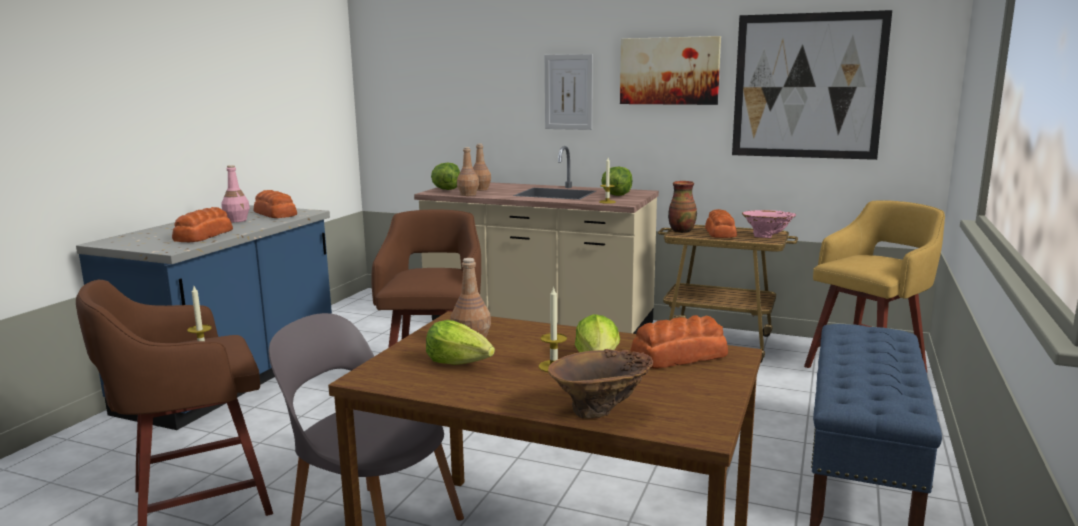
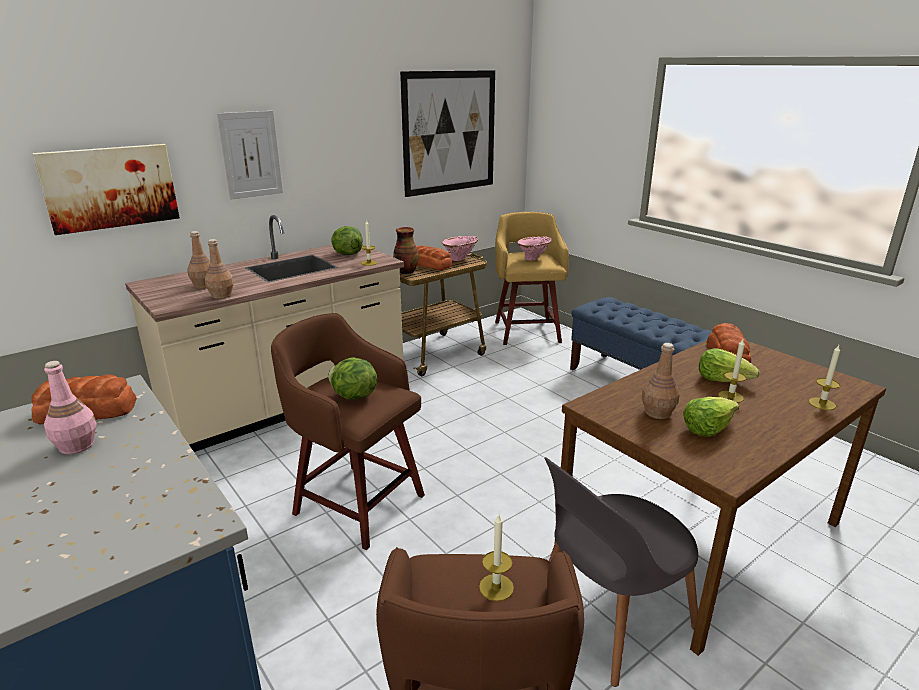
camera: 60 degrees left, 10 degrees up
bread [172,207,233,242] -> none
lettuce [431,162,460,190] -> lettuce moved to [328,357,377,399]
brown vase [548,349,653,419] -> candle [809,345,840,410]
picture [620,36,721,105] -> picture moved to [32,144,180,235]
none -> pink vase [517,236,552,261]

